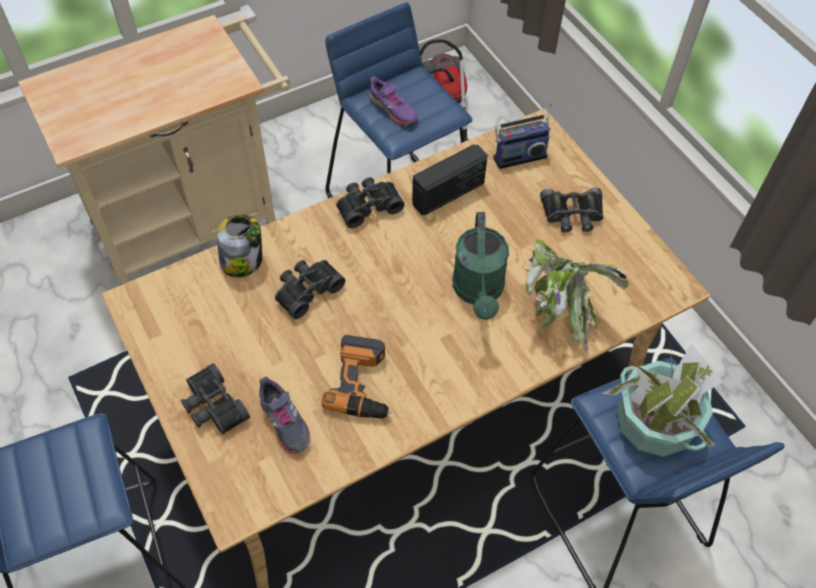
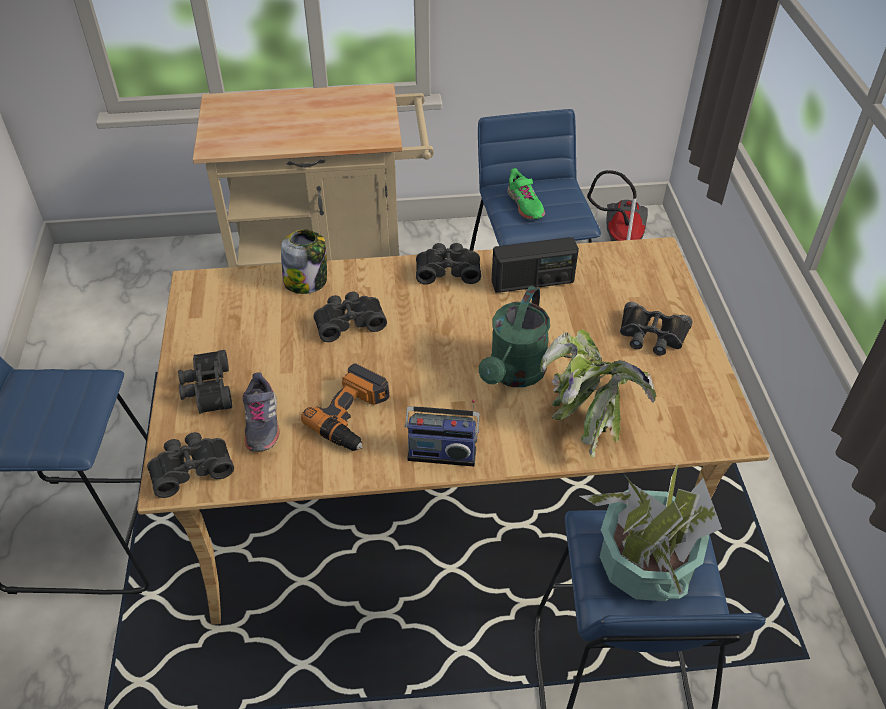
camera: 25 degrees right, 10 degrees down
purple shoe [370,76,418,125] -> green shoe [507,168,545,220]
radio [493,103,552,169] -> radio moved to [405,399,480,466]
none -> black binoculars [147,432,234,498]

